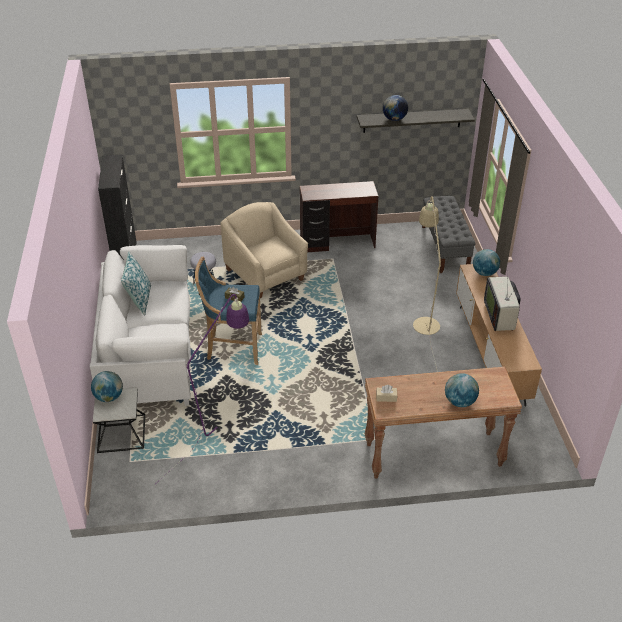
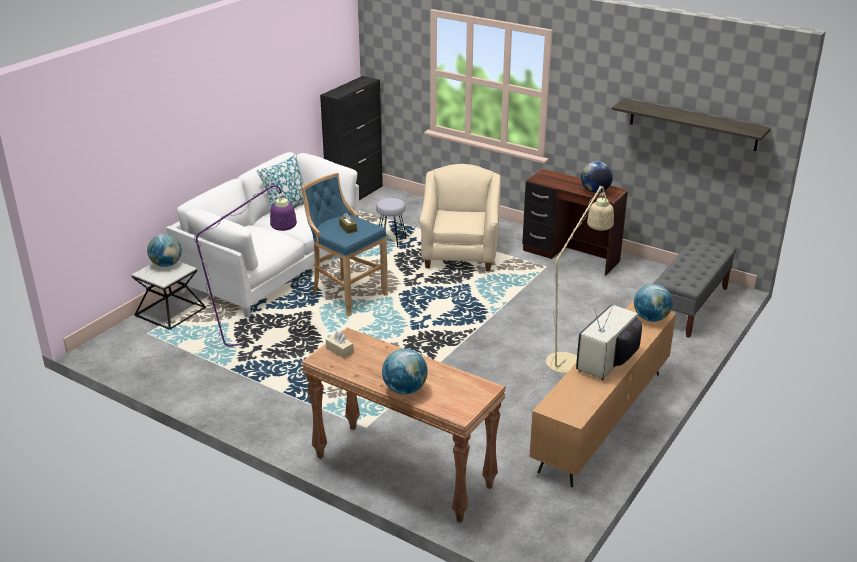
camera: 40 degrees right, 10 degrees down
globe [383,95,408,121] -> globe moved to [581,161,613,193]

